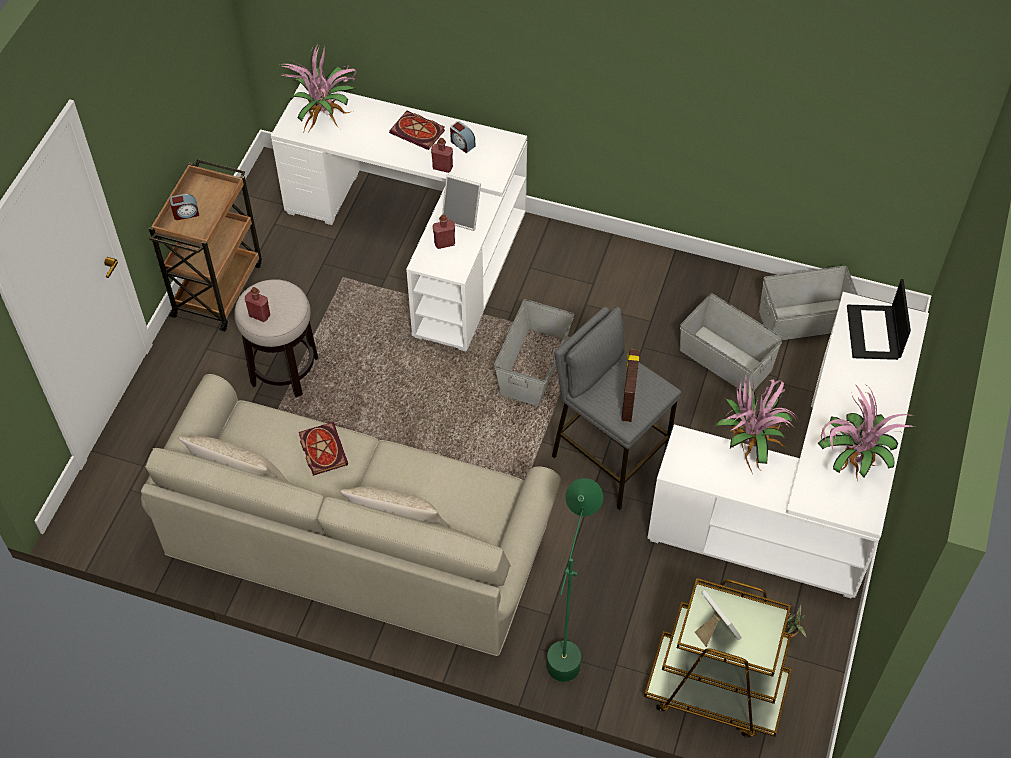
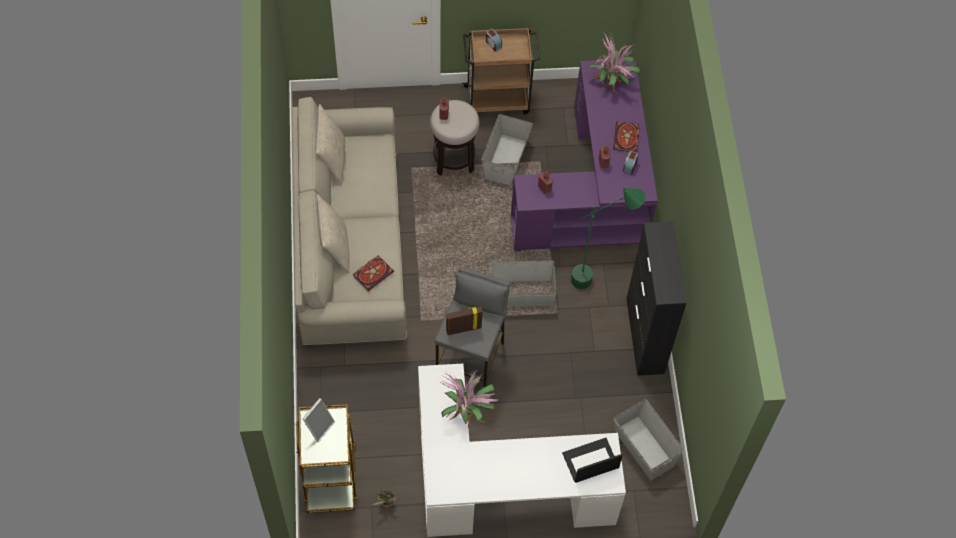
camera: 65 degrees right, 5 degrees up
white desk [271,83,527,351] -> purple desk [511,60,658,251]
book [299,422,348,476] -> book moved to [353,255,394,291]
picture frame [442,175,481,231] -> none
green floor lamp [547,478,603,682] -> green floor lamp moved to [571,188,645,289]
grey storage box [680,293,783,392] -> grey storage box moved to [482,114,533,185]
potted plant [818,384,915,482] -> none
none -> black cabinet [626,221,687,376]

